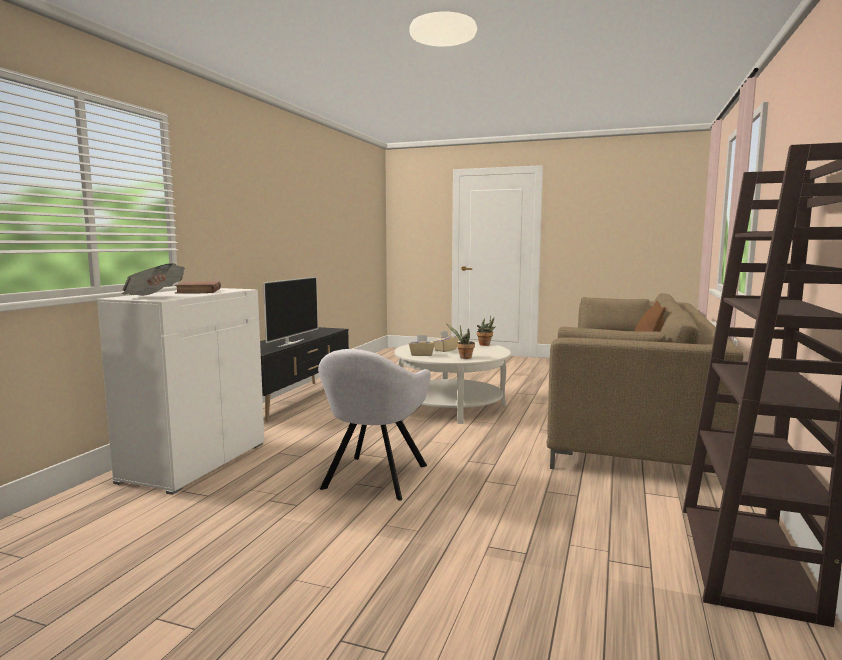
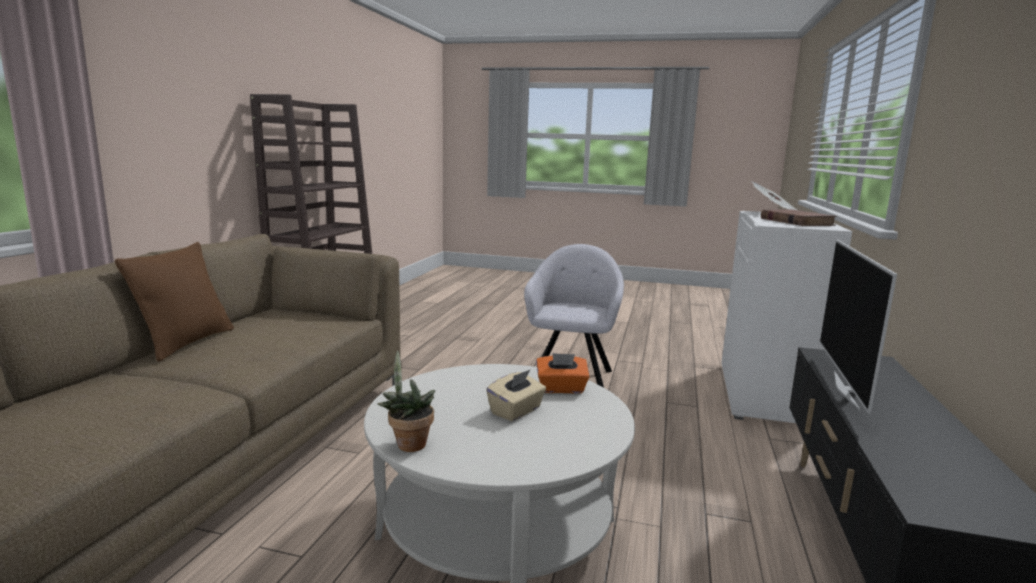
camera: 175 degrees right, 5 degrees up
beige tissue box [409,335,435,356] -> orange tissue box [536,353,590,394]
potted plant [447,324,475,359] -> none

